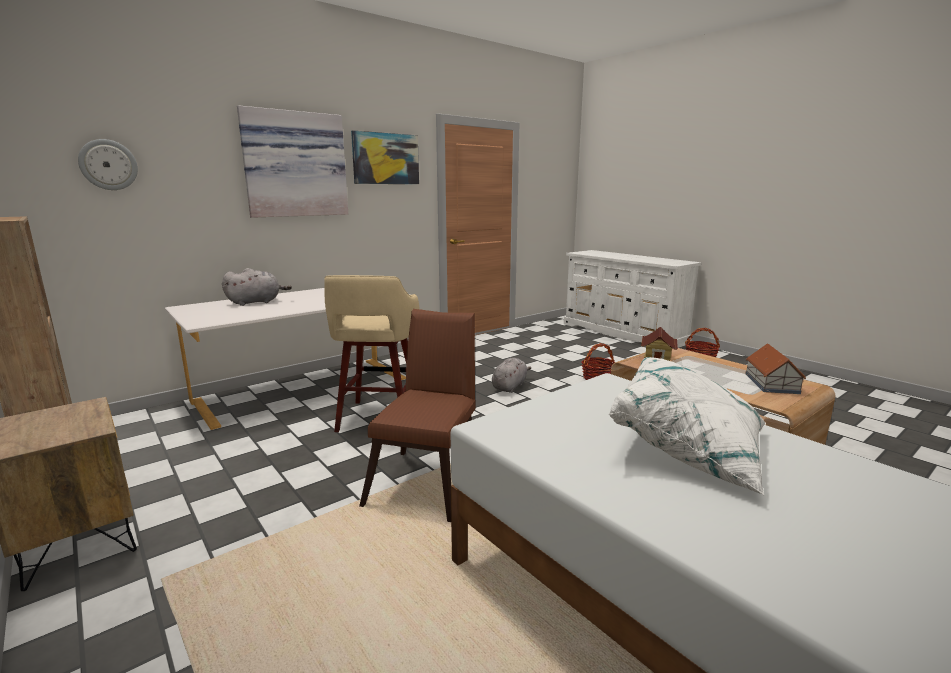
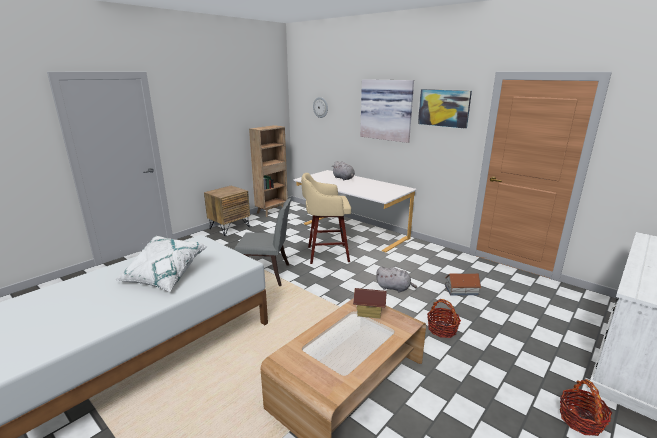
camera: 80 degrees right, 5 degrees up
brown chair [359,309,476,522] -> grey chair [234,198,291,286]
toy house [745,343,806,394] -> toy house moved to [445,273,482,295]

